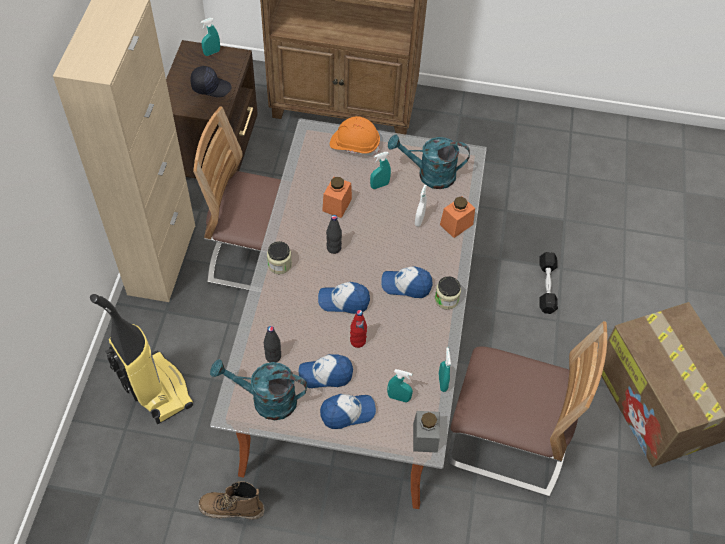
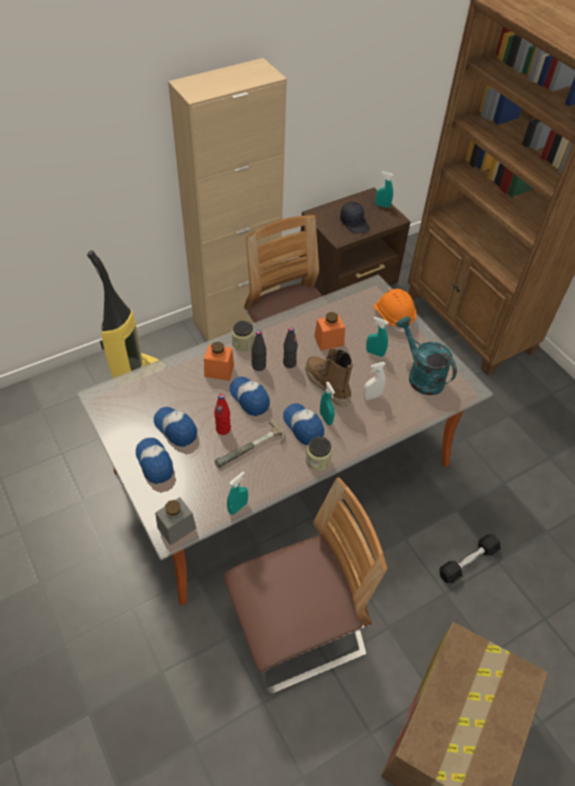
camera: 50 degrees right, 5 degrees down
boot [199,481,265,520] -> boot moved to [305,348,353,407]
turquoise watering can [210,359,307,420] -> none
black bottle [264,326,281,363] -> black bottle moved to [251,330,266,371]
cap [320,394,376,429] -> cap turned 150 degrees counterclockwise [136,438,173,484]
turquoise spray bottle [387,369,413,402] -> turquoise spray bottle moved to [320,382,335,425]
orange jar [440,196,475,238] -> orange jar moved to [204,342,234,381]
chair [448,321,607,497] -> chair turned 90 degrees counterclockwise [224,477,387,695]
none -> hammer [215,419,285,468]

